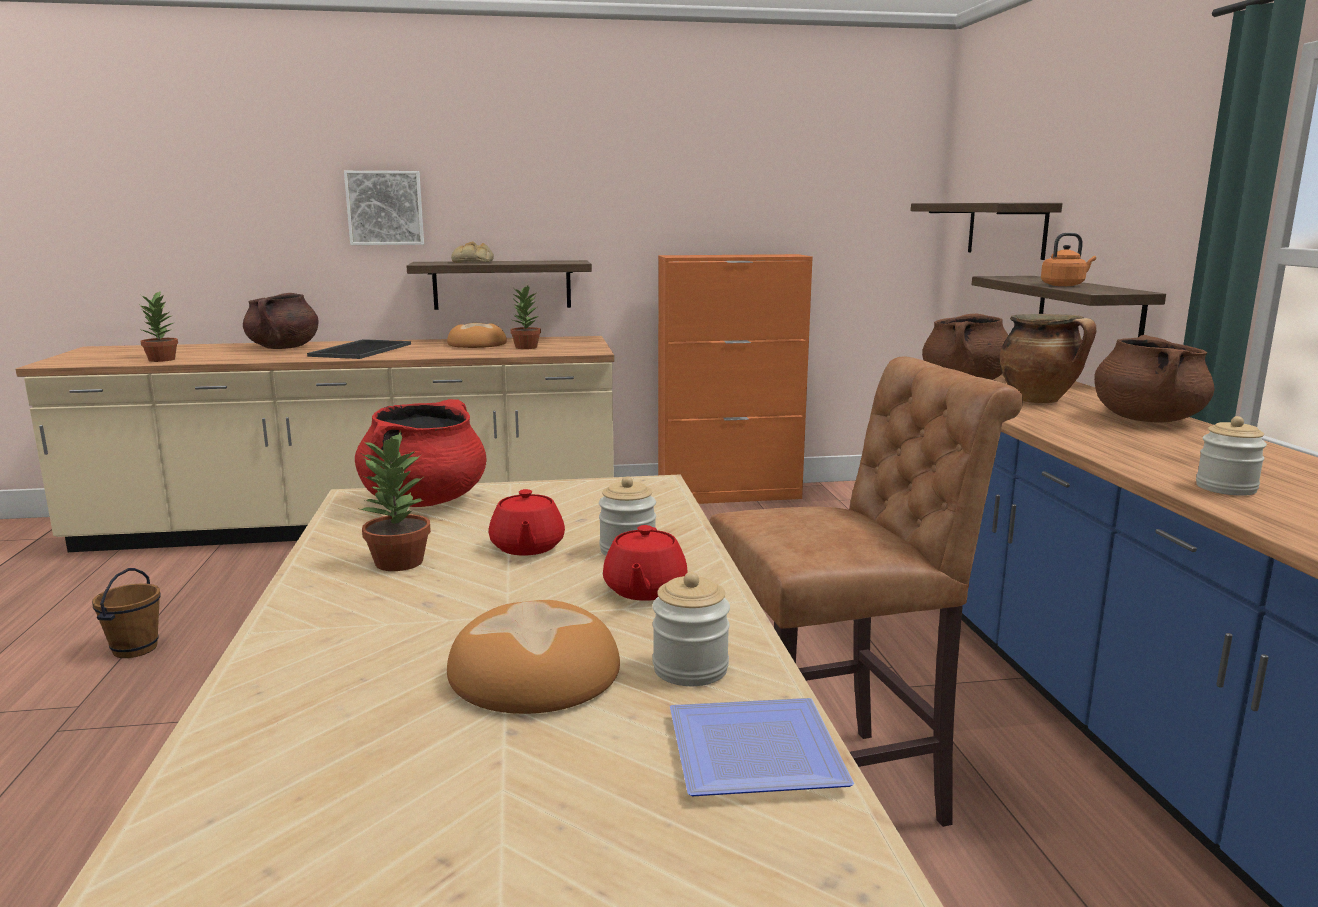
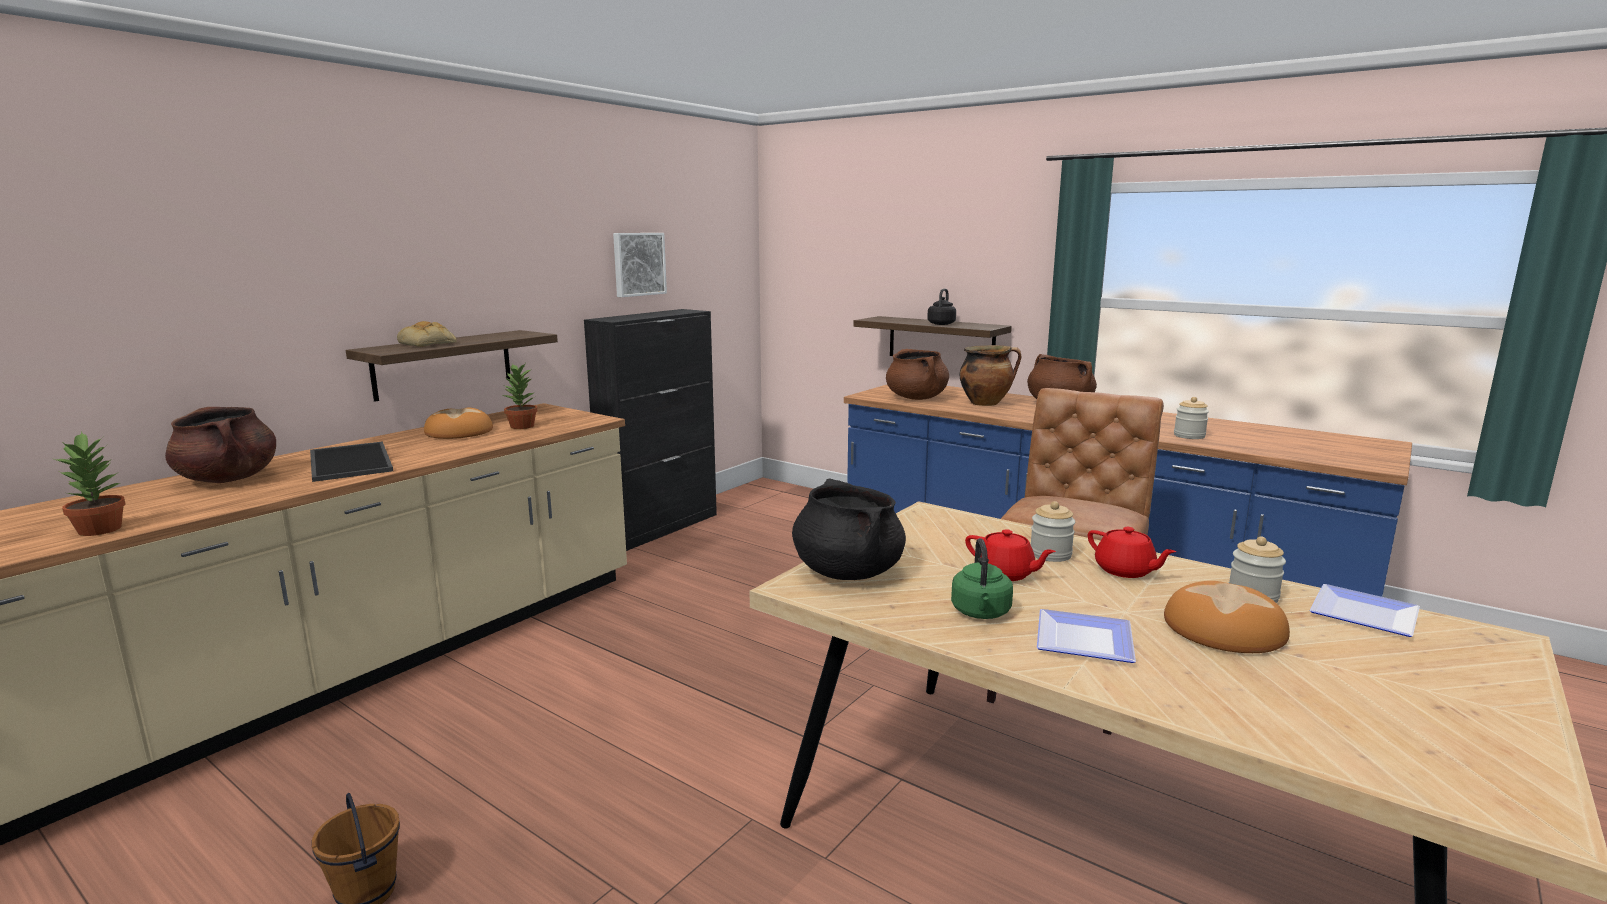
camera: 45 degrees left, 0 degrees up
picture [344,171,424,245] -> picture moved to [613,233,667,297]
red cooking pot [355,399,487,507] -> black cooking pot [792,478,906,580]
potted plant [361,431,431,571] -> green kettle [951,538,1013,619]
orange cabinet [658,254,813,504] -> black cabinet [584,309,717,551]
shelf [911,203,1062,260] -> none
orange kettle [1041,233,1096,286] -> black kettle [927,289,956,325]
none -> plate [1037,609,1136,663]

